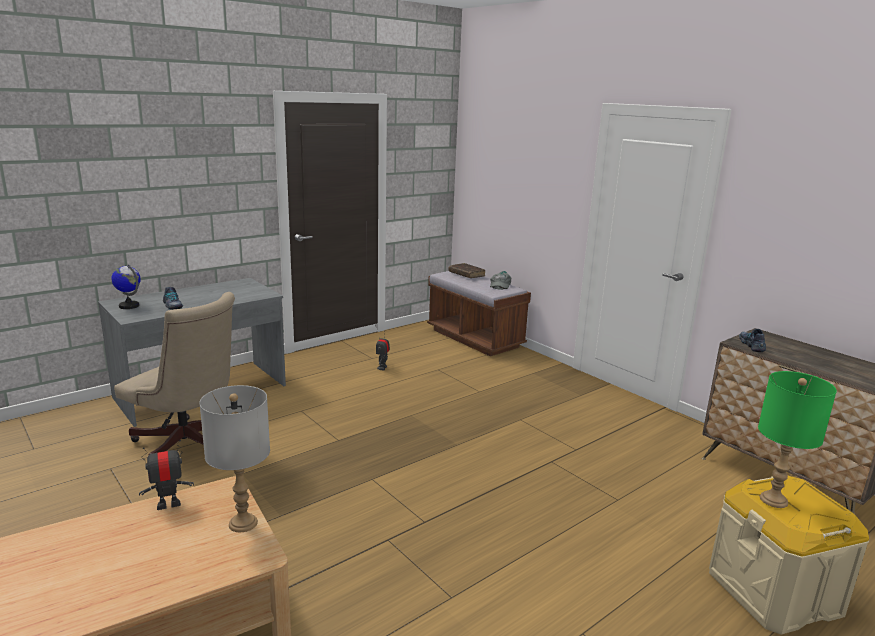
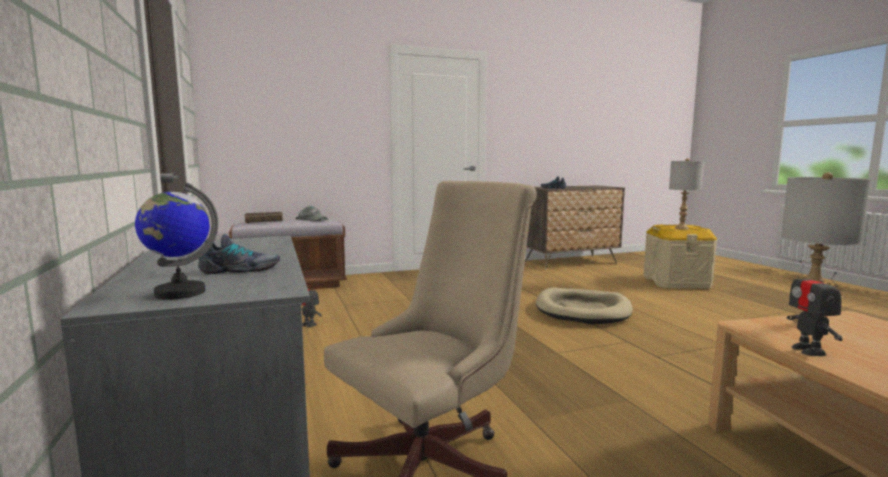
camera: 70 degrees left, 10 degrees down
green table lamp [758,371,837,508] -> grey table lamp [669,158,704,230]
none -> beige dog bed [536,287,633,324]

